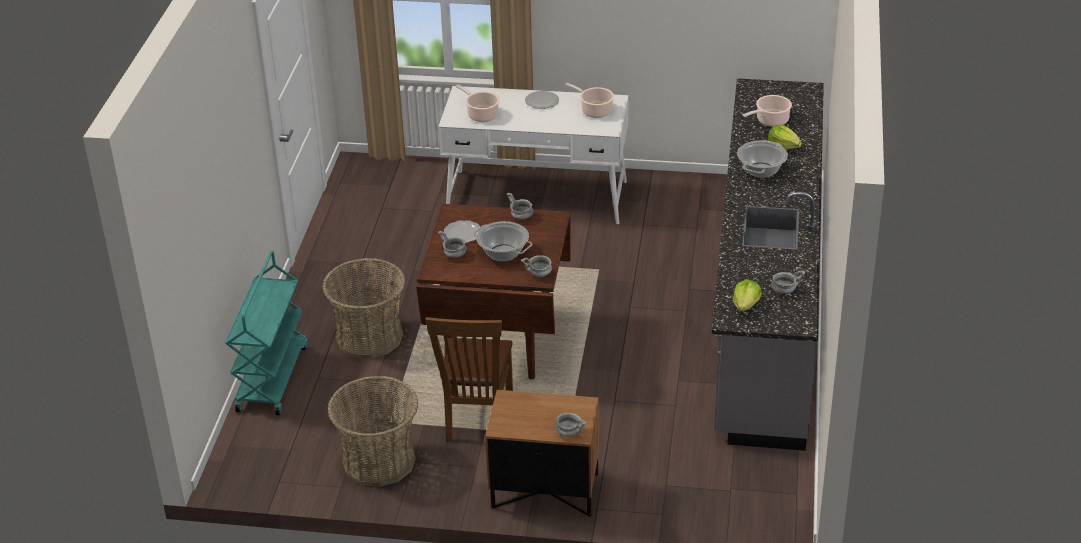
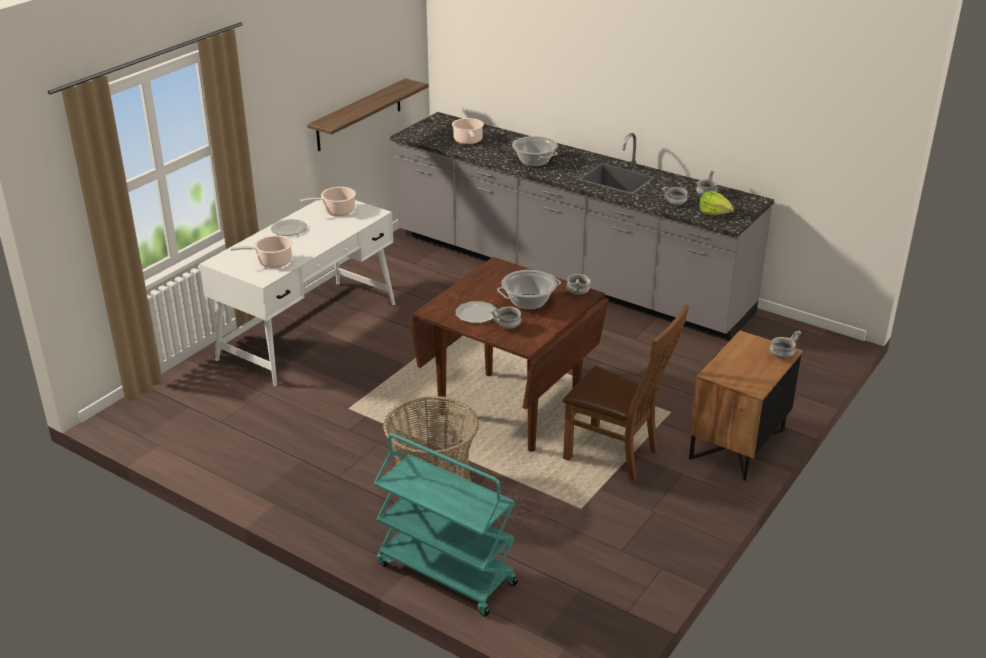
camera: 65 degrees left, 5 degrees down
basket [327,376,419,487] -> none
grey bowl [506,193,533,220] -> grey bowl moved to [661,186,688,205]
lettuce [768,125,802,150] -> none
none -> shelf [307,78,429,151]

